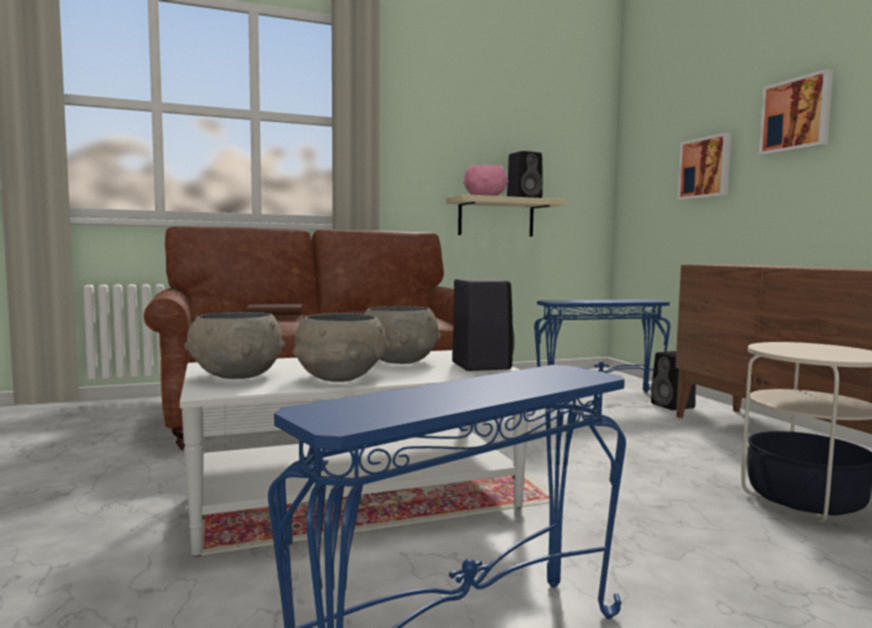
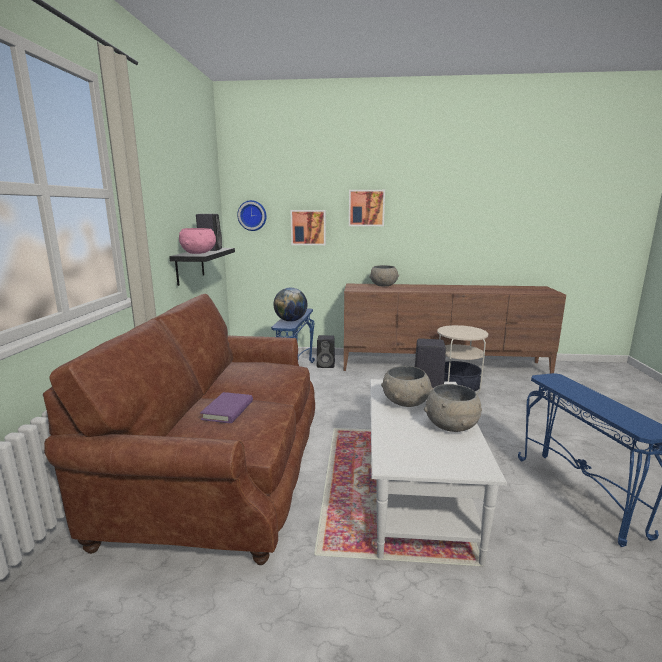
camera: 65 degrees left, 10 degrees up
grey bowl [184,312,285,379] -> grey bowl moved to [369,265,399,286]
brown book [246,304,302,316] -> purple book [200,392,253,423]
beige shelf [446,194,566,237] -> black shelf [169,248,235,286]
none -> wall clock [237,200,267,231]
none -> globe [273,288,307,321]

